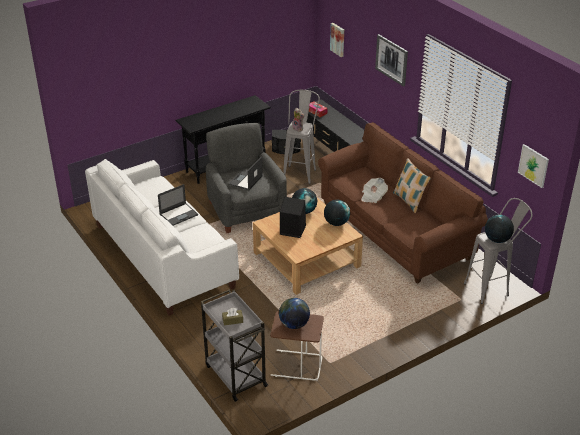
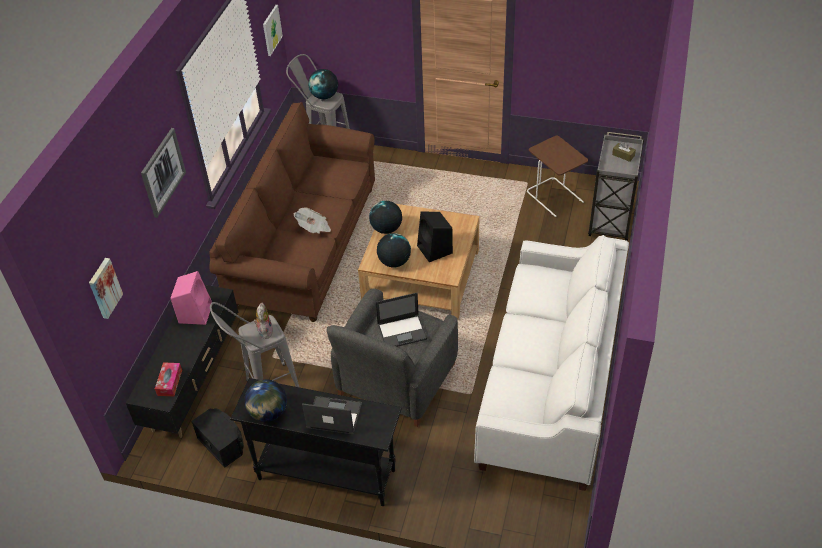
camera: 130 degrees left, 10 degrees up
laptop [158,184,198,226] -> laptop moved to [302,396,362,434]
globe [279,298,310,329] -> globe moved to [244,379,287,422]
pillow [393,158,431,213] -> none
none -> pink speaker [171,271,212,325]

